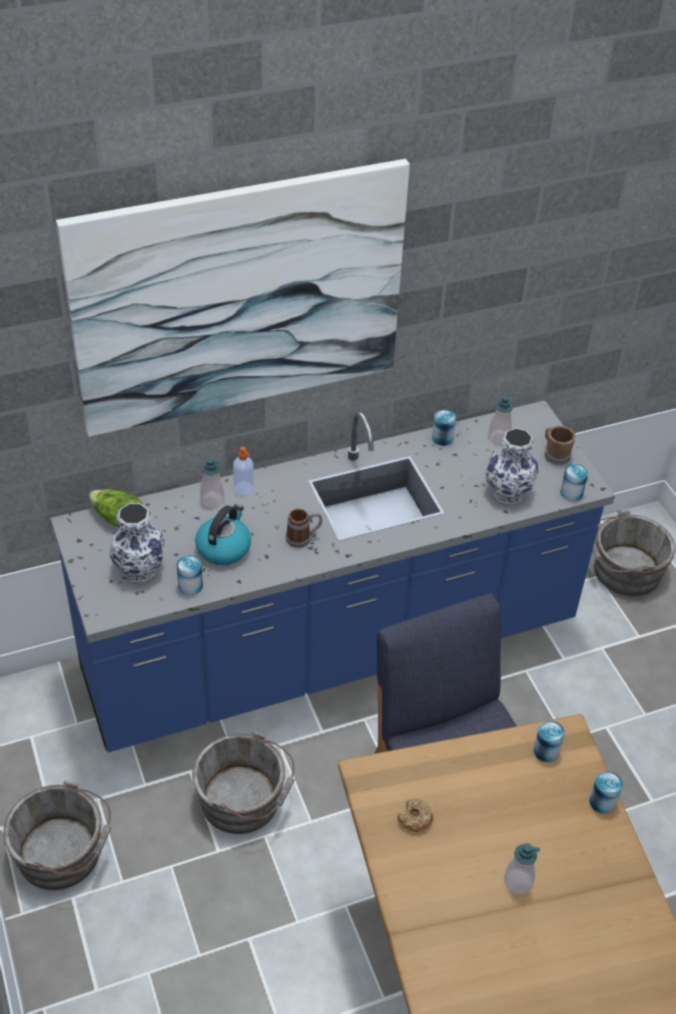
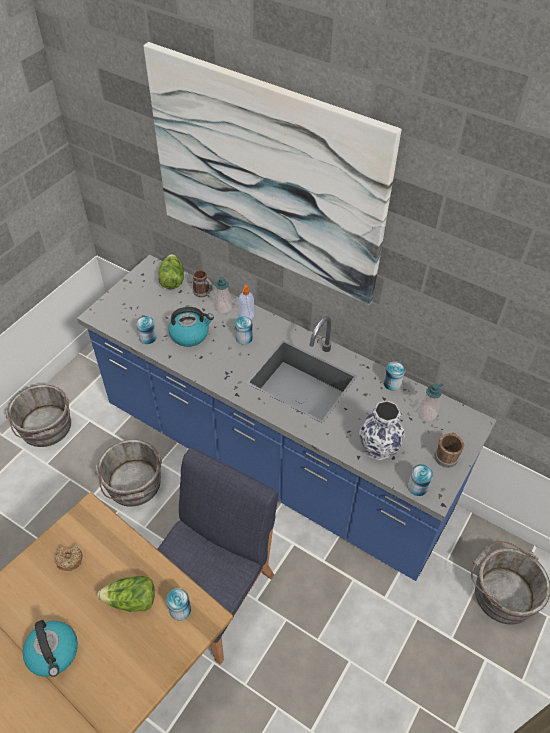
camera: 55 degrees right, 5 degrees up
vase [109,503,165,582] -> none
mug [286,509,323,548] -> mug moved to [193,270,213,297]
soap dispenser [504,843,540,894] -> kettle [23,620,78,677]
can [589,771,623,814] -> can moved to [235,316,253,344]
none -> lettuce [97,576,155,612]

